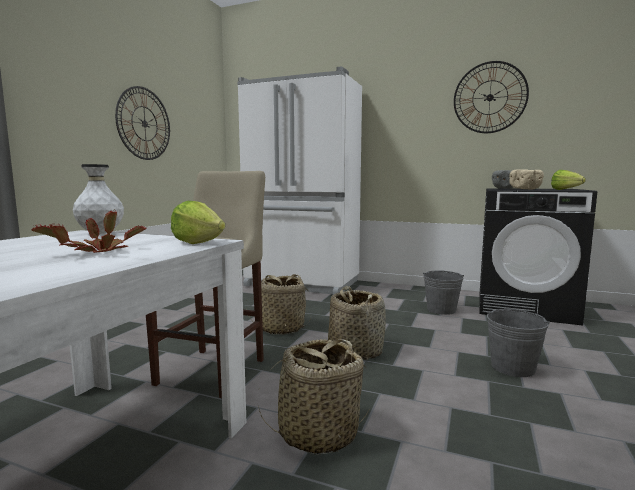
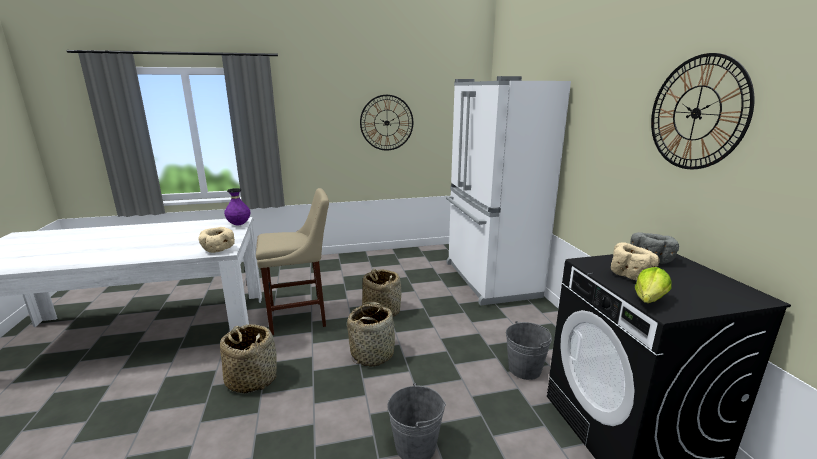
camera: 55 degrees right, 10 degrees up
potted plant [31,209,147,253] -> none
white vase [73,164,124,234] -> purple vase [224,188,250,225]
lettuce [171,201,225,244] -> beige bowl [198,227,235,253]

